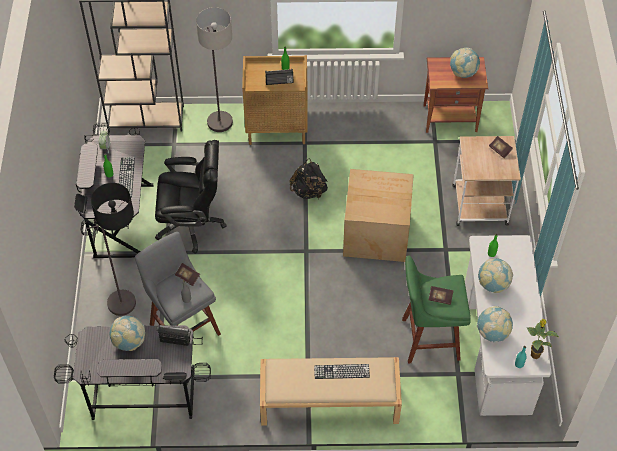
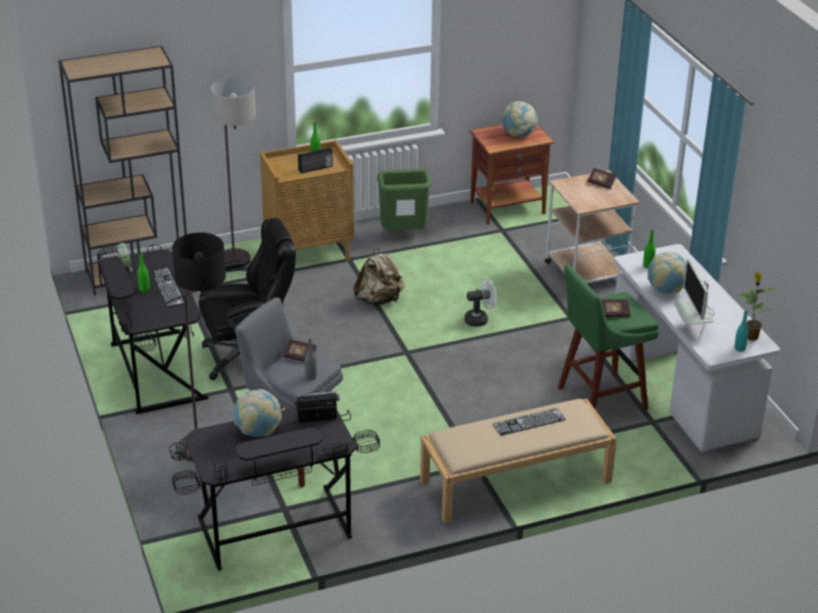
camera: 20 degrees left, 20 degrees down
black backpack [290,159,328,199] -> beige backpack [353,248,405,305]
cardboard box [343,169,414,262] -> white fan [464,279,497,327]
globe [477,306,513,343] -> monitor [674,259,714,339]
none -> green trash can [377,169,431,230]

